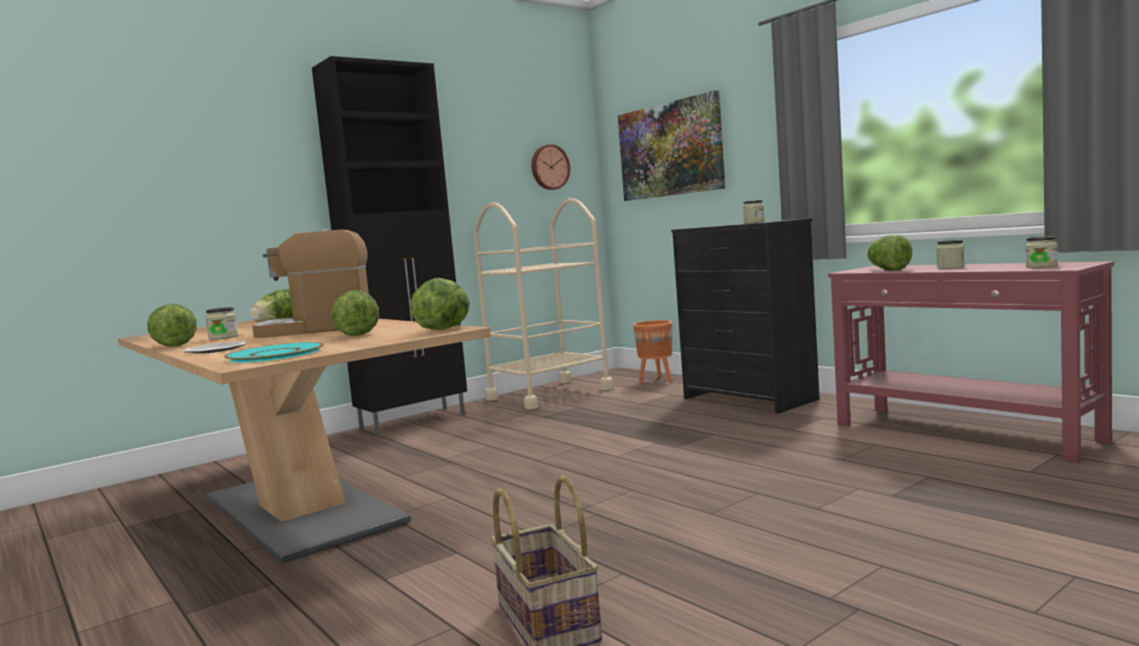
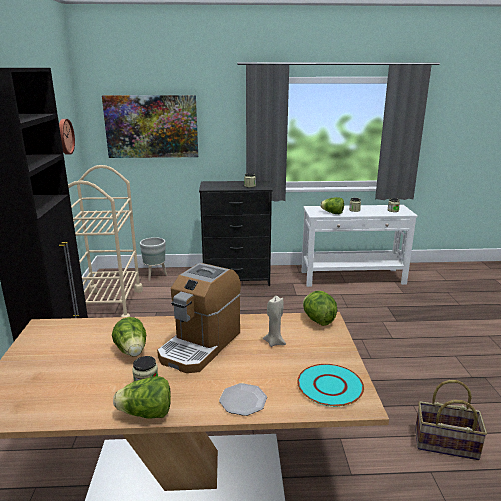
camera: 55 degrees left, 15 degrees up
lettuce [332,290,379,336] -> beige candle [263,296,286,347]
orange planter [633,320,672,384] -> grey planter [140,237,168,281]
red console table [828,261,1115,464] -> white console table [301,205,418,287]

